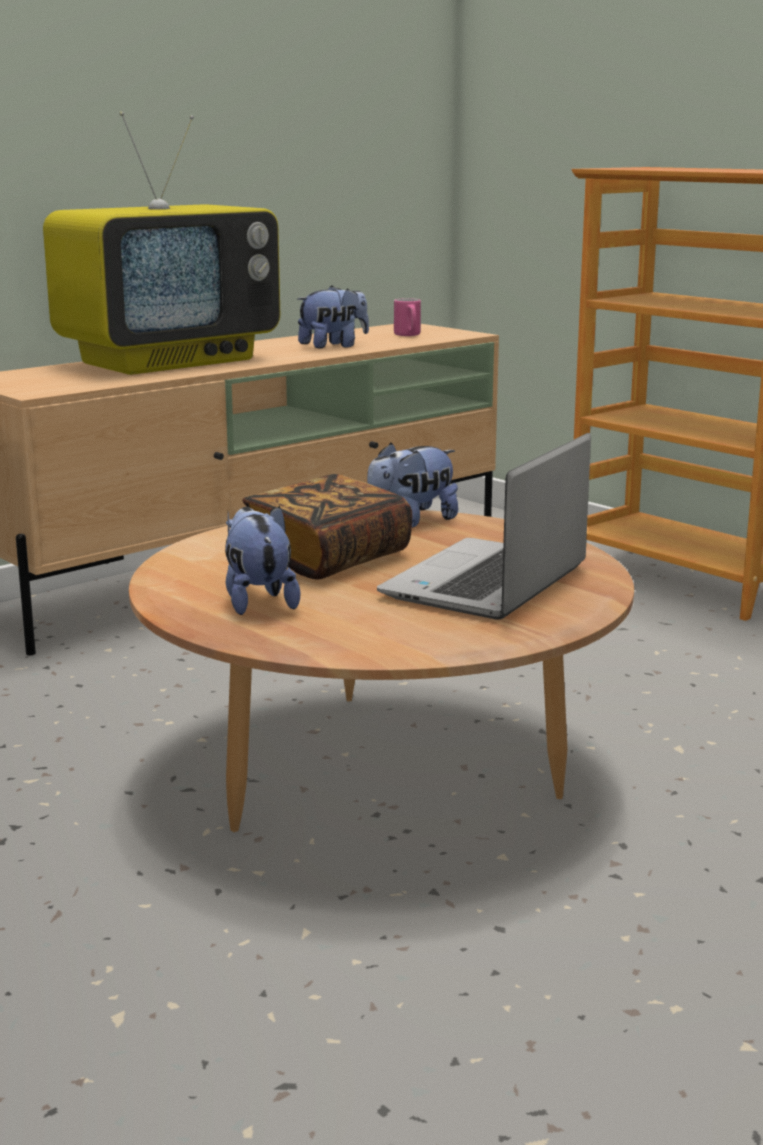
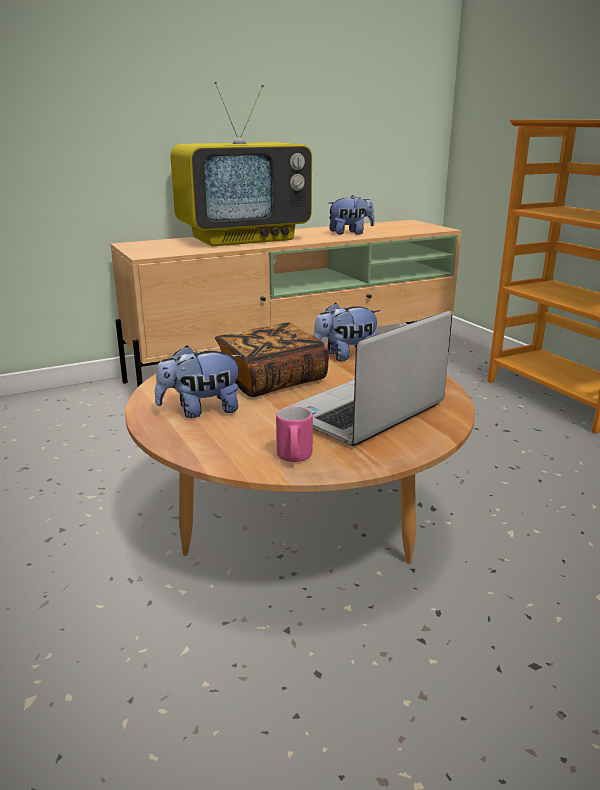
camera: 15 degrees right, 5 degrees up
plush toy [225,505,300,615] -> plush toy turned 105 degrees counterclockwise [155,345,243,418]
pink mug [394,298,421,336] -> pink mug moved to [276,406,313,462]

